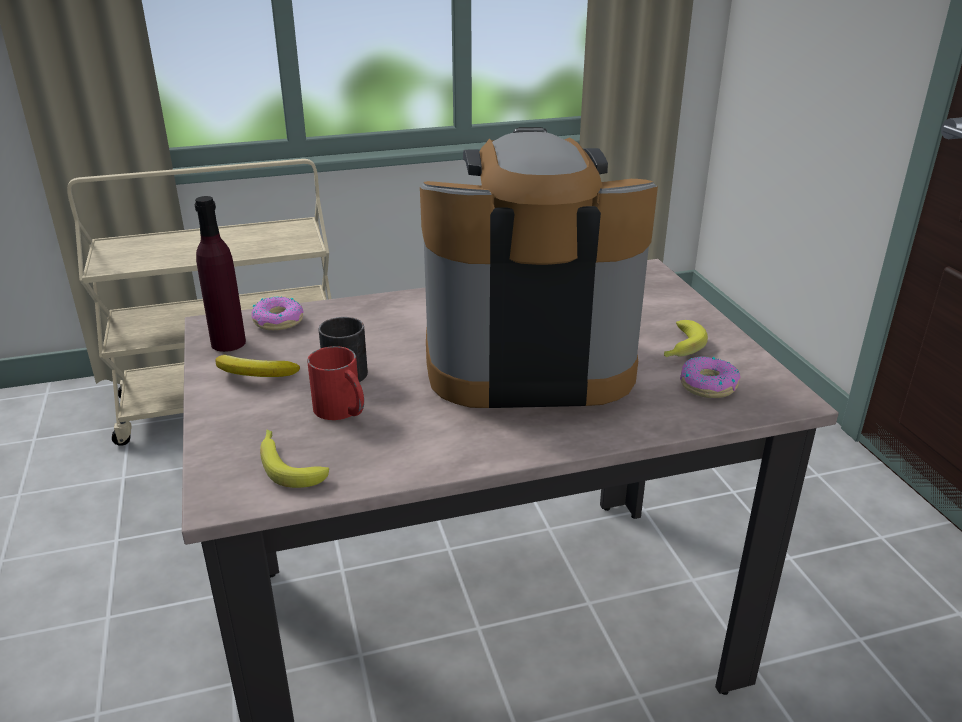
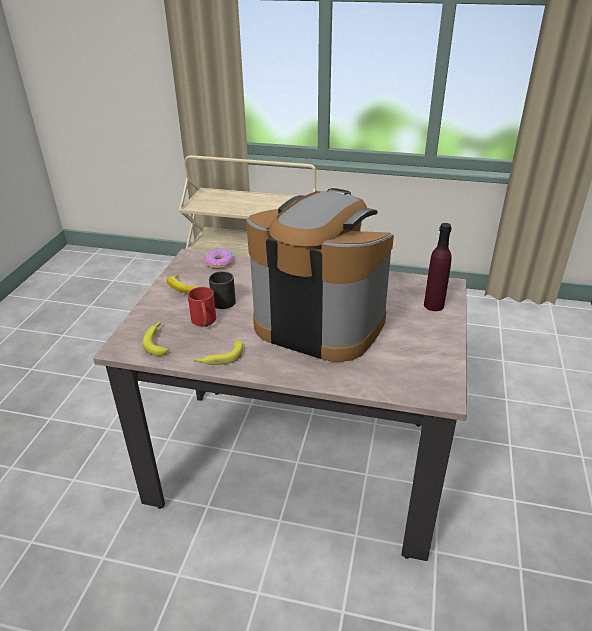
camera: 30 degrees right, 5 degrees up
purple bottle [194,196,246,352] -> purple bottle moved to [424,223,452,311]
banana [664,320,708,357] -> banana moved to [193,340,243,365]
donut [680,356,741,398] -> none

